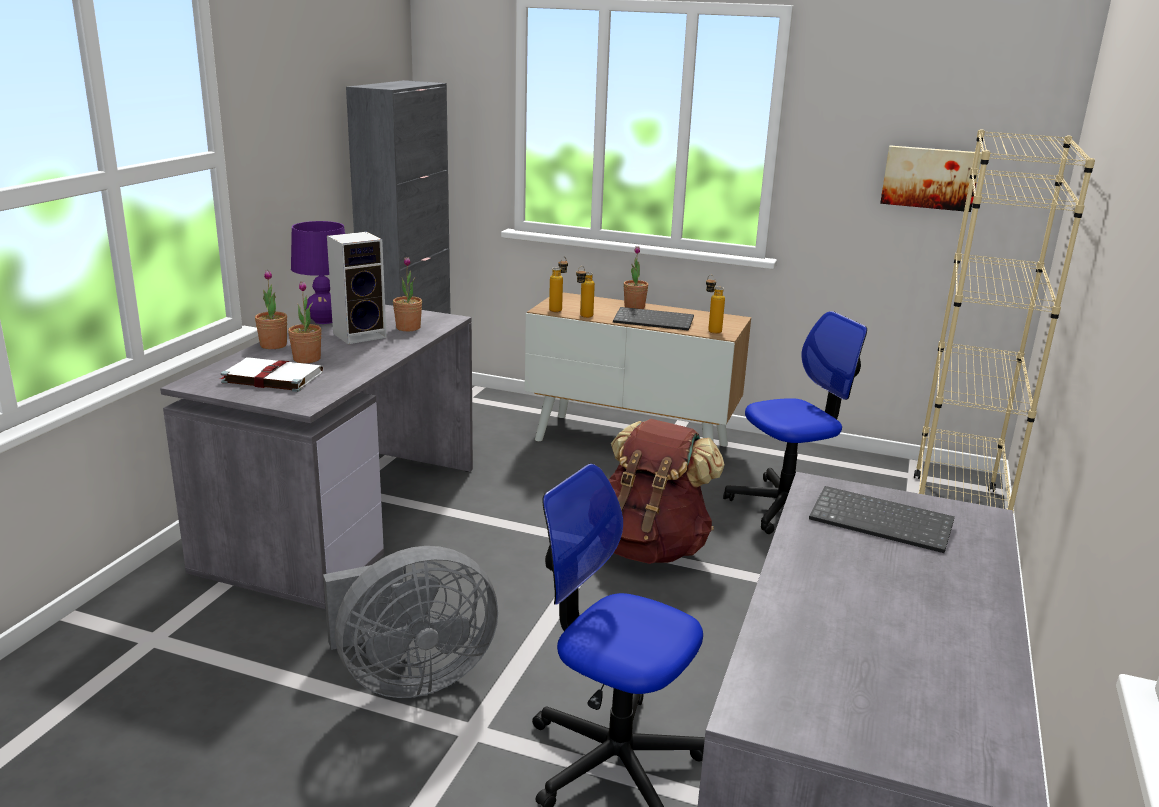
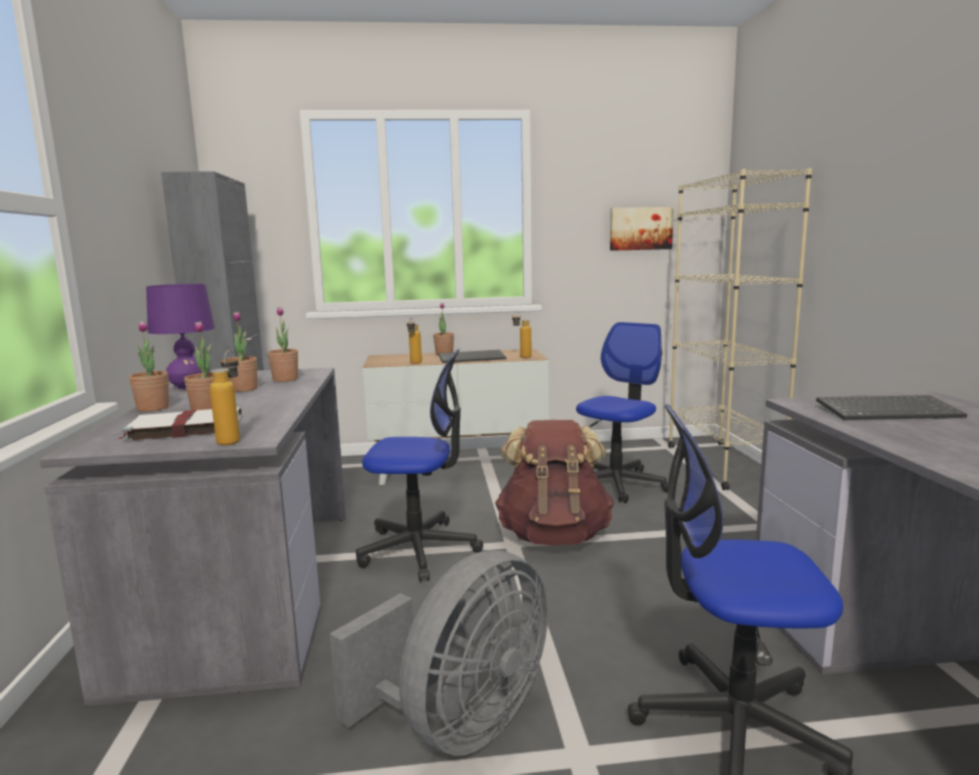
camera: 25 degrees left, 10 degrees down
speaker [327,232,387,344] -> potted plant [228,312,257,392]
bottle [549,257,568,312] -> bottle moved to [210,350,240,445]
none -> office chair [356,349,483,582]

